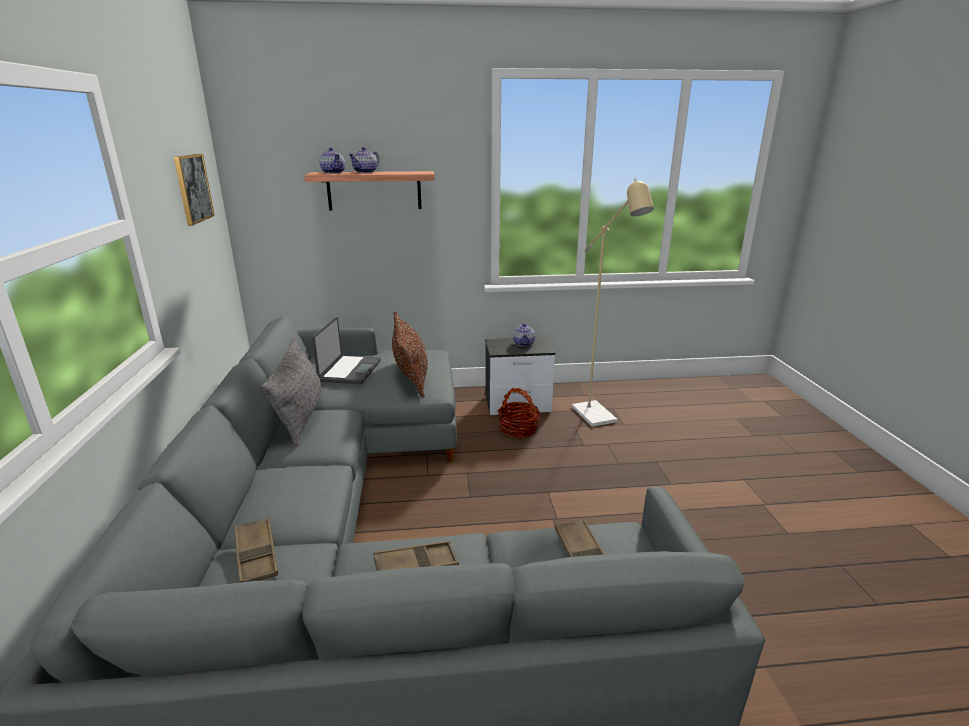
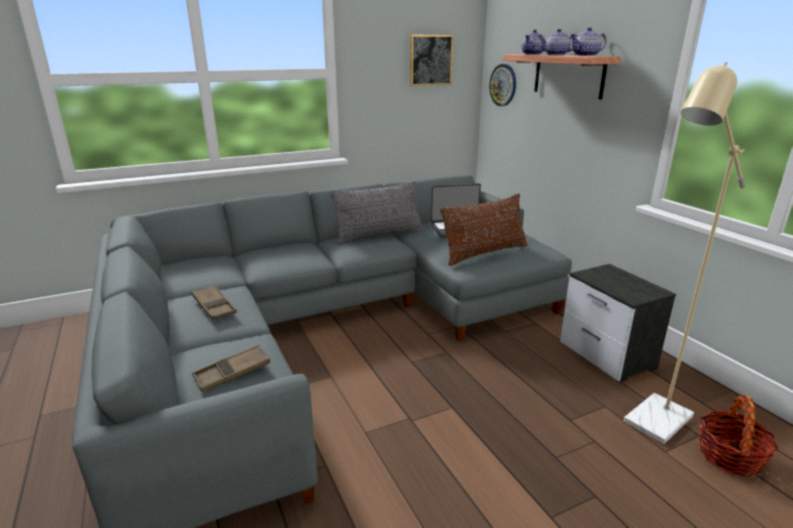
camera: 70 degrees right, 0 degrees up
brown tray [234,518,278,583] -> none
basket [497,388,541,438] -> basket moved to [698,395,778,477]
teapot [513,323,535,347] -> teapot moved to [570,28,606,56]
none -> wall clock [489,64,516,106]

